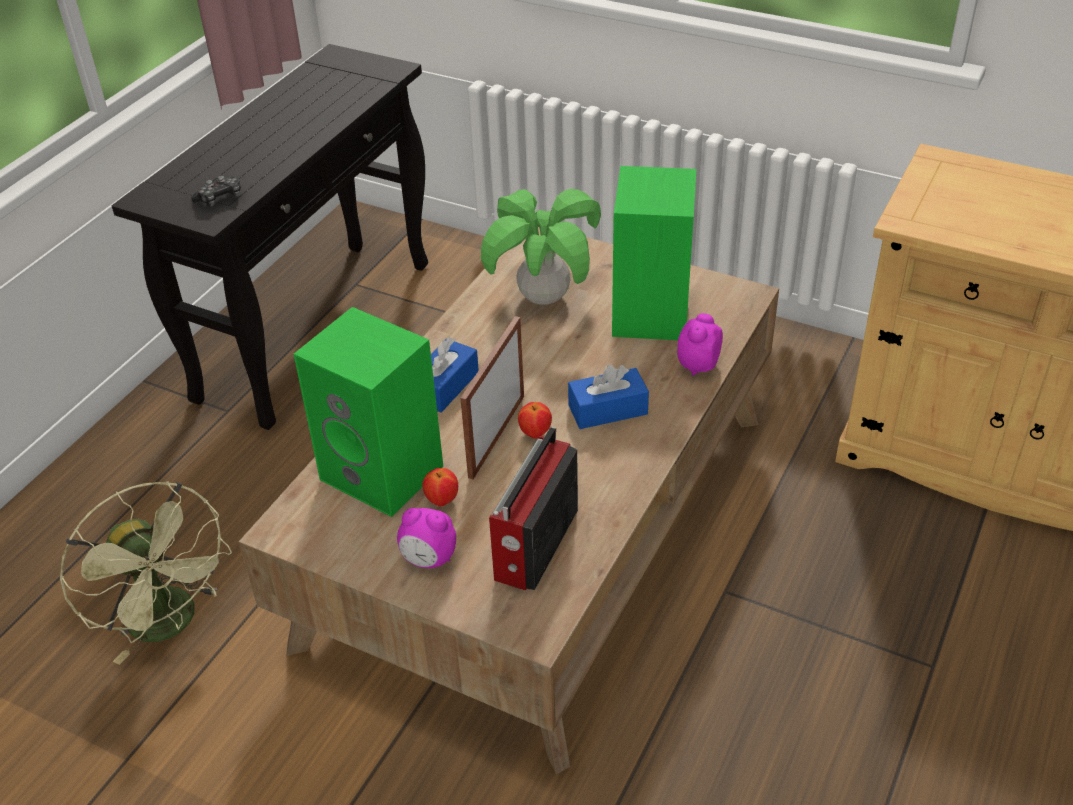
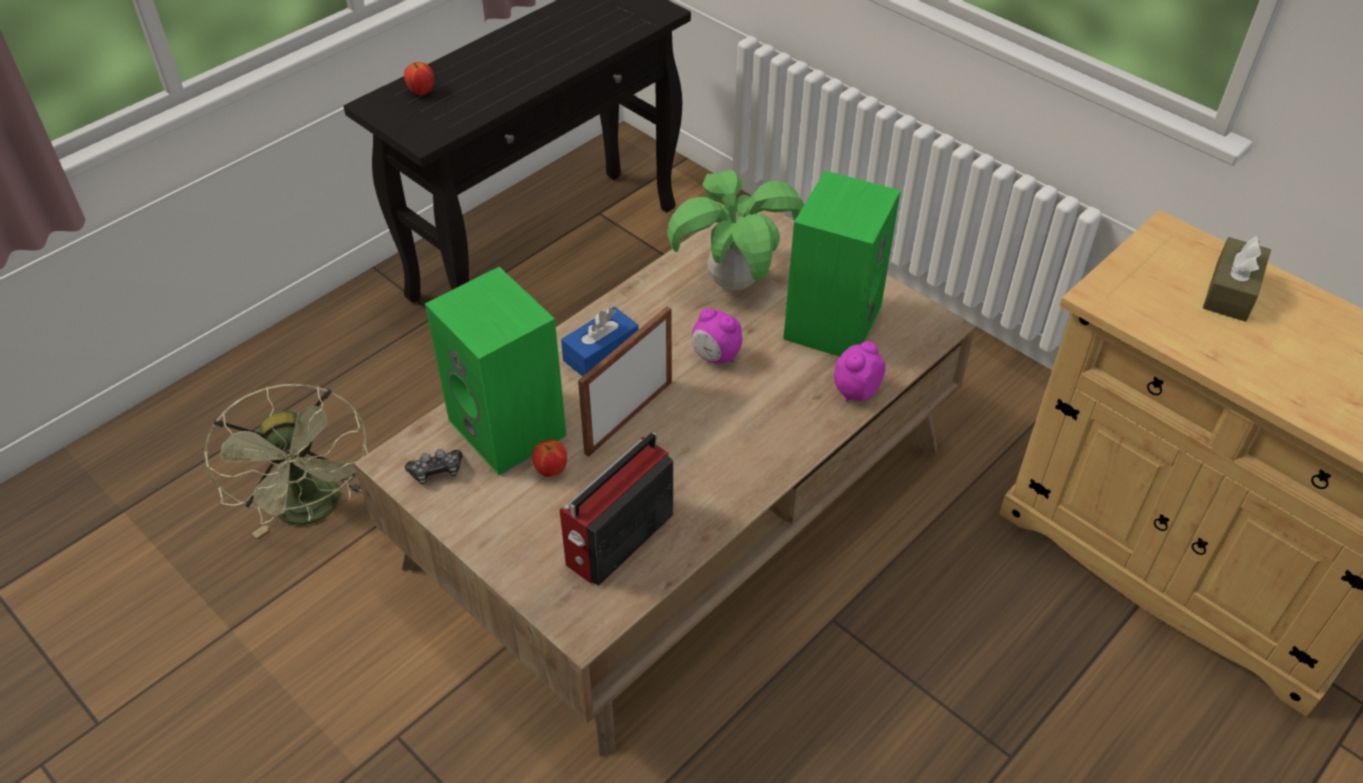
camera: 15 degrees right, 5 degrees up
game controller [191,176,241,206] -> game controller moved to [405,449,462,485]
alarm clock [397,508,456,568] -> alarm clock moved to [692,308,743,363]
apple [518,402,552,439] -> apple moved to [404,62,434,95]
blue tissue box [568,365,649,429] -> none
none -> brown tissue box [1203,236,1271,321]

